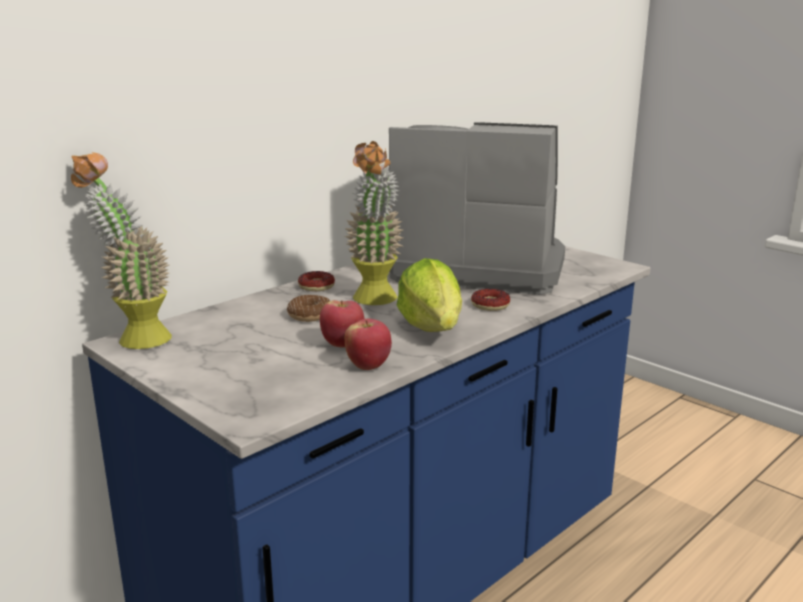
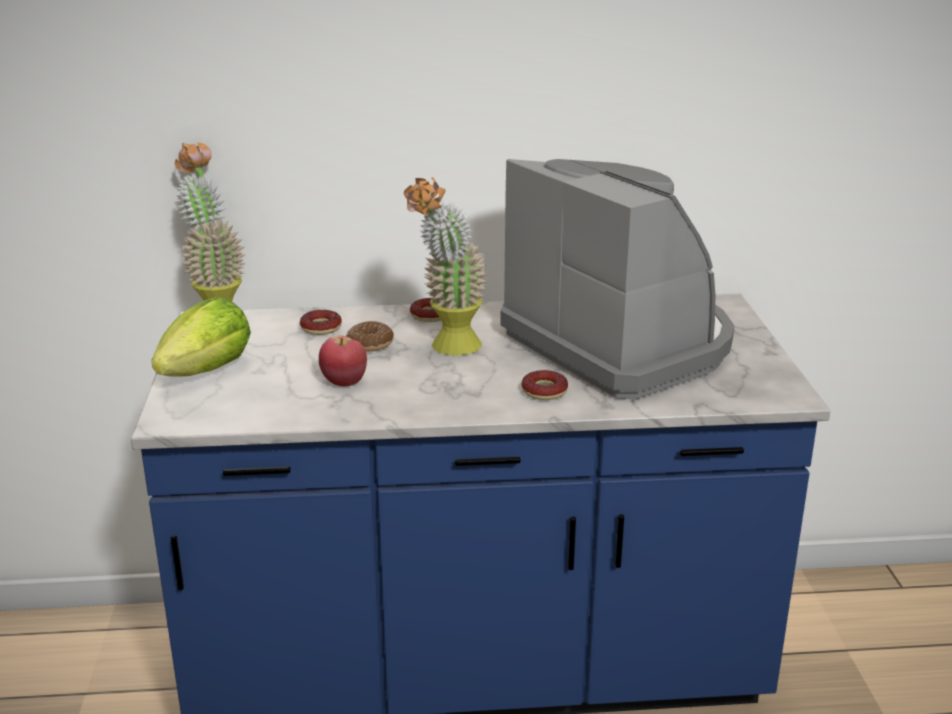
camera: 40 degrees right, 5 degrees up
apple [345,319,392,370] -> none
lettuce [397,258,462,332] -> lettuce moved to [151,297,251,377]
none -> donut [300,310,342,335]

